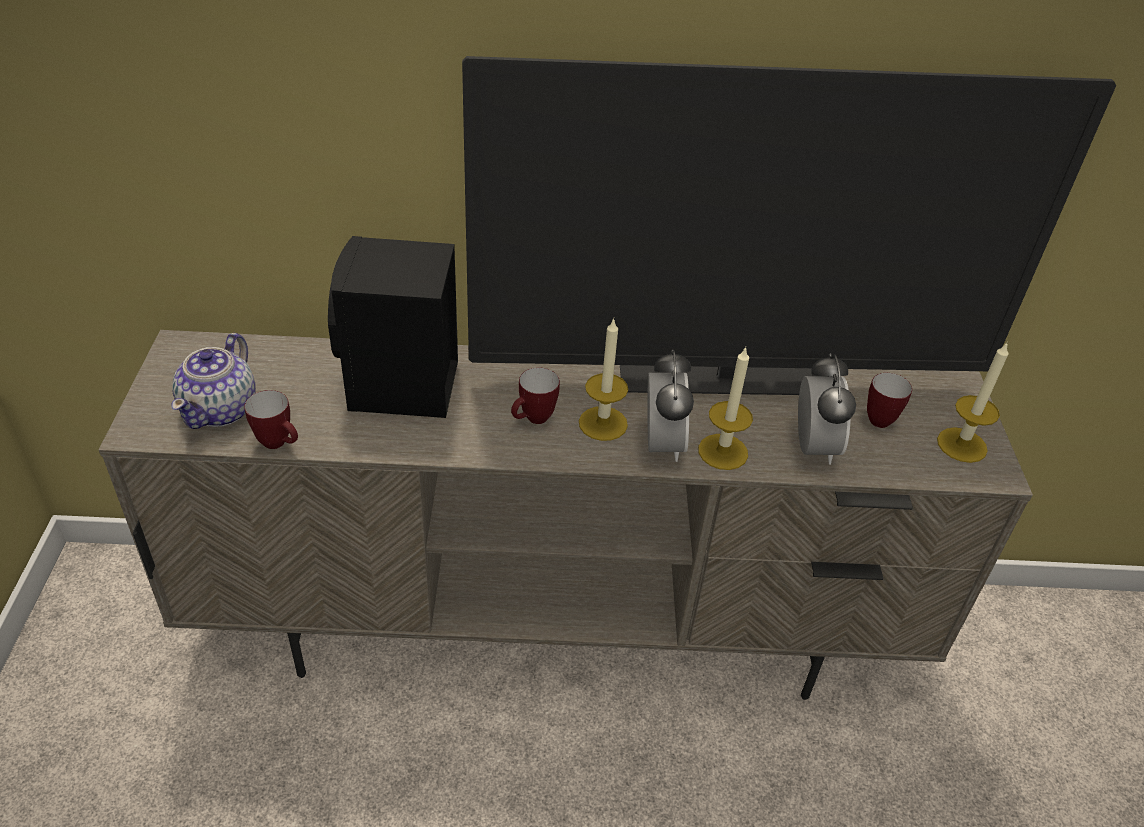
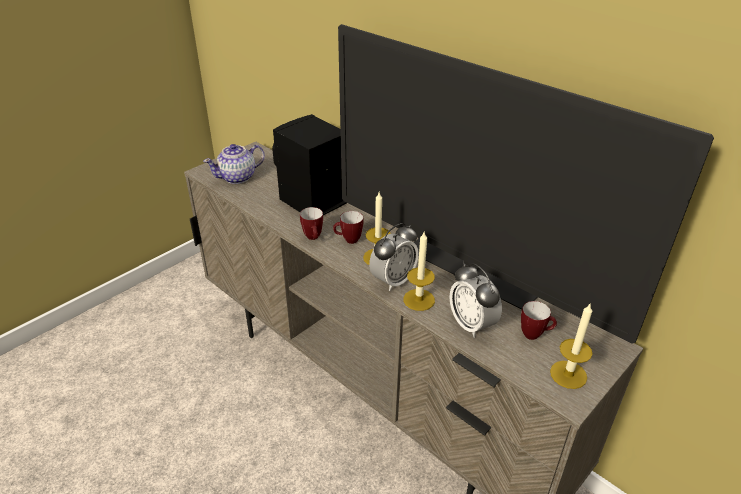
camera: 45 degrees right, 5 degrees down
mug [244,390,298,449] -> mug moved to [300,207,323,240]
alarm clock [798,353,856,465] -> alarm clock turned 105 degrees clockwise [450,263,502,338]

